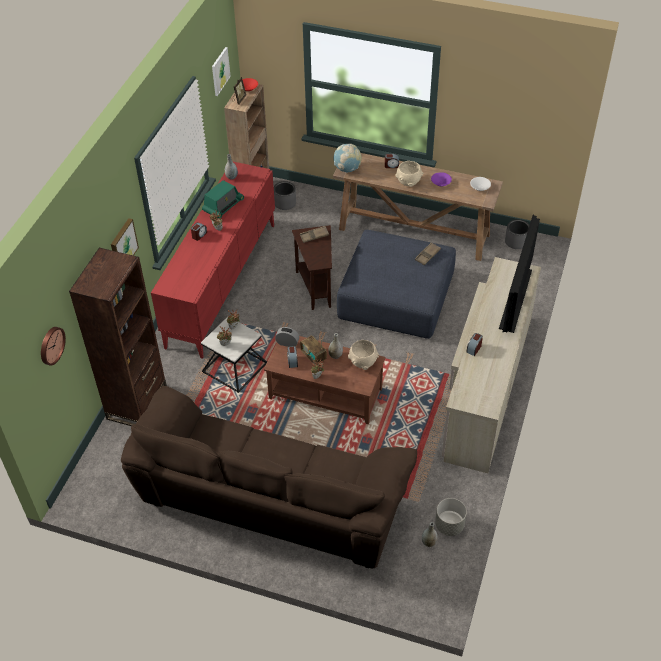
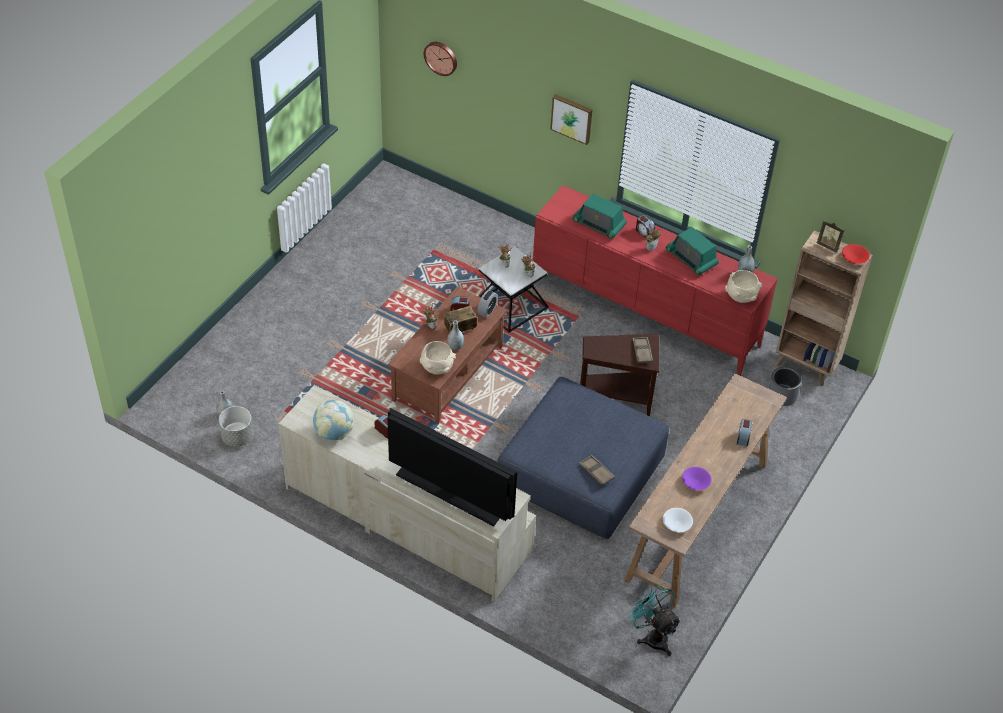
camera: 100 degrees right, 0 degrees up
brown bookcase [69,248,167,426] -> none
brown sofa [121,386,417,568] -> none
picture [212,47,231,96] -> none
globe [334,144,362,173] -> globe moved to [313,400,354,440]
beige bowl [395,161,423,187] -> beige bowl moved to [725,270,762,303]
grey planter [505,219,530,249] -> turquoise fan [627,583,681,656]
none -> radio [572,194,627,239]

